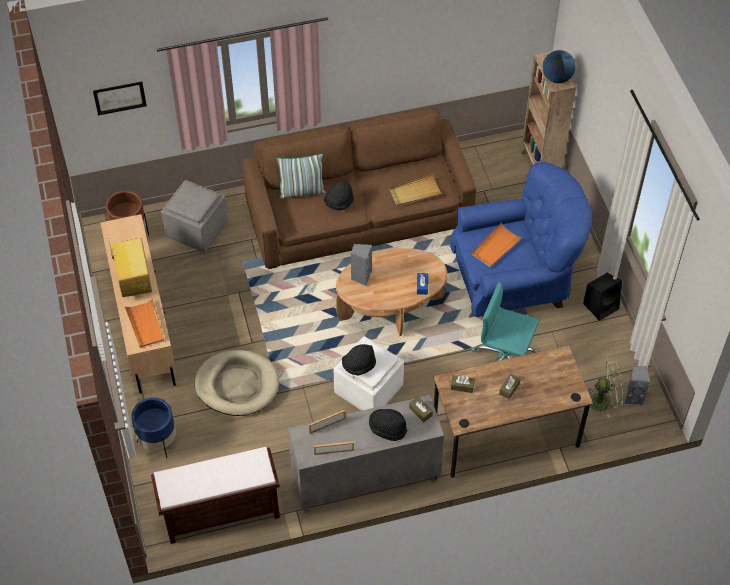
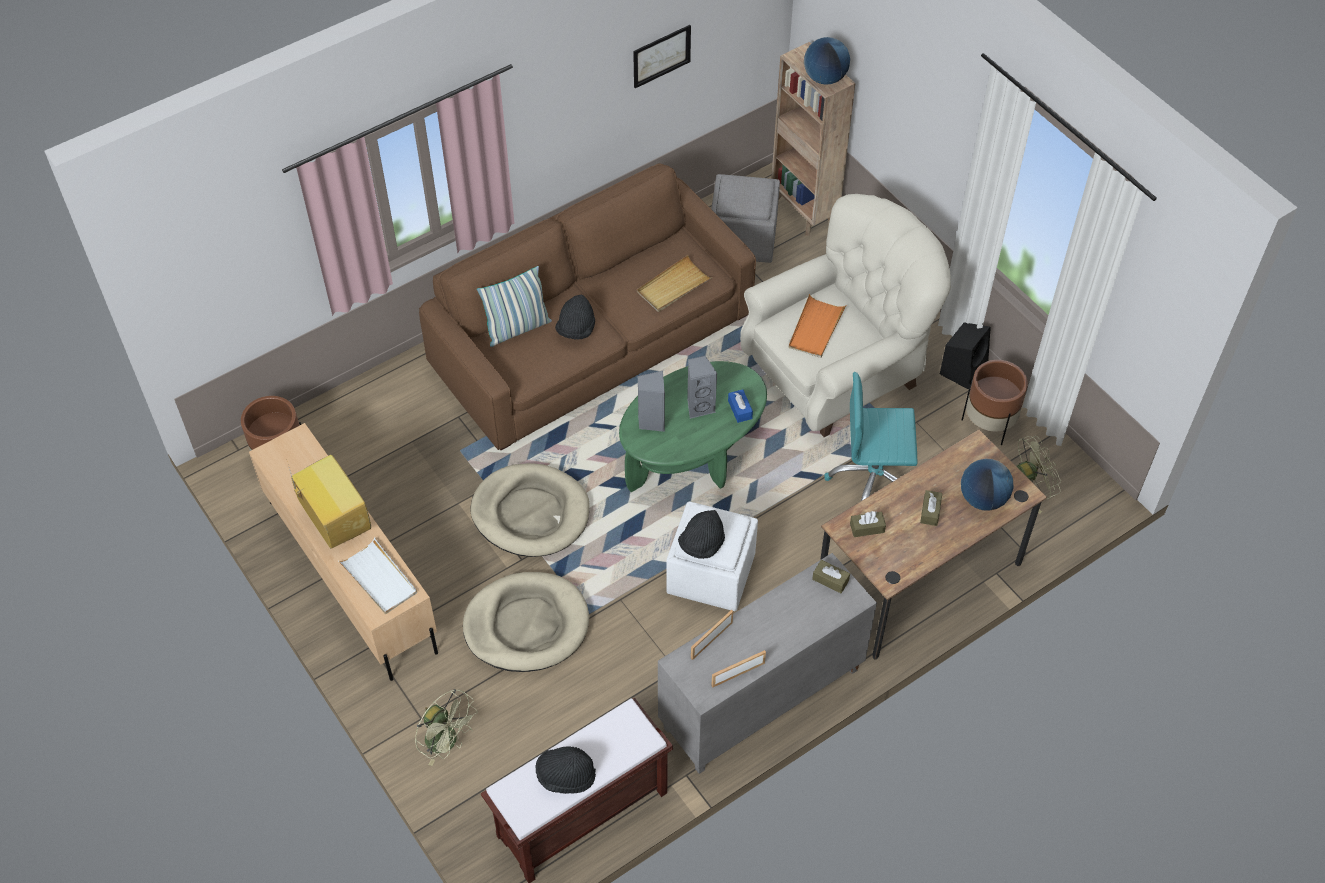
camera: 20 degrees left, 0 degrees up
picture [93,81,147,115] -> picture moved to [633,25,691,88]
orange tray [124,298,164,348] -> white tray [338,537,417,614]
blue planter [131,398,176,458] -> green fan [415,689,478,766]
grey ottoman [161,180,228,253] -> grey ottoman moved to [711,174,780,263]
brown coffee table [336,248,447,336] -> green coffee table [619,361,767,492]
black hat [369,409,407,441] -> black hat moved to [535,746,596,794]
blue armchair [450,162,592,317] -> beige armchair [740,194,951,437]
grey speaker [624,366,651,405] -> grey speaker moved to [687,355,717,419]
none -> beige dog bed [470,463,590,557]
none -> globe [961,459,1014,511]
none -> brown planter [962,360,1028,445]

